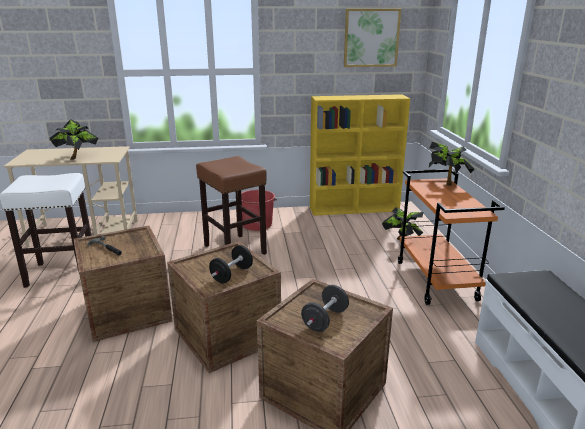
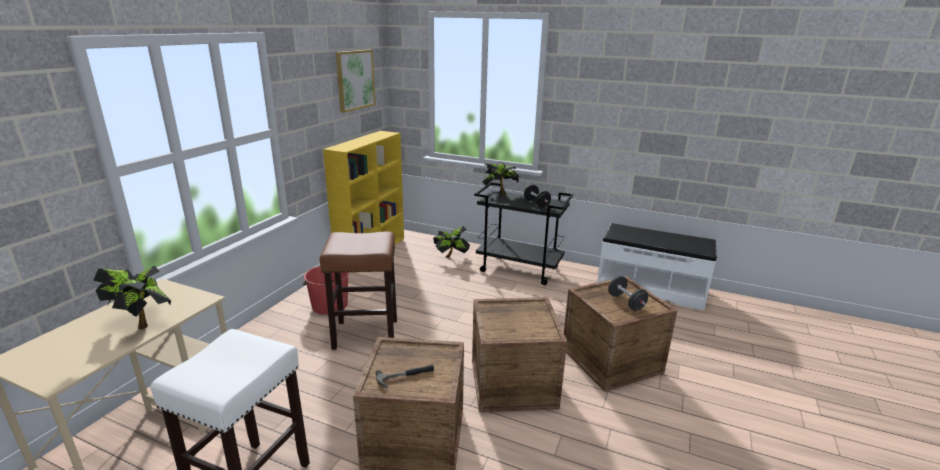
camera: 60 degrees left, 0 degrees up
black dumbbell [209,245,253,283] -> black dumbbell moved to [524,185,551,208]
orange cart [398,169,505,305] -> black cart [474,182,573,285]

